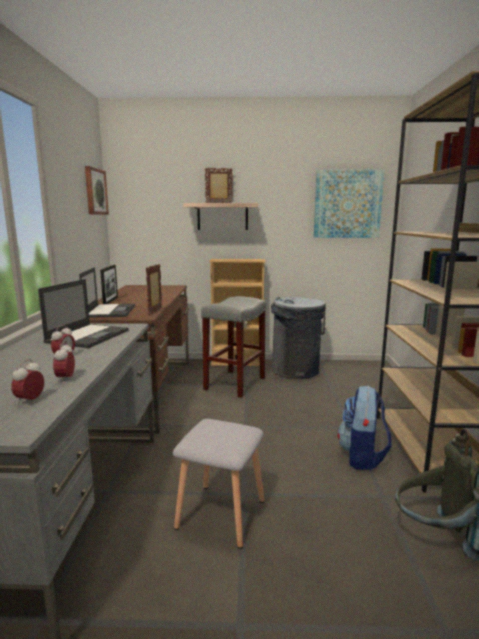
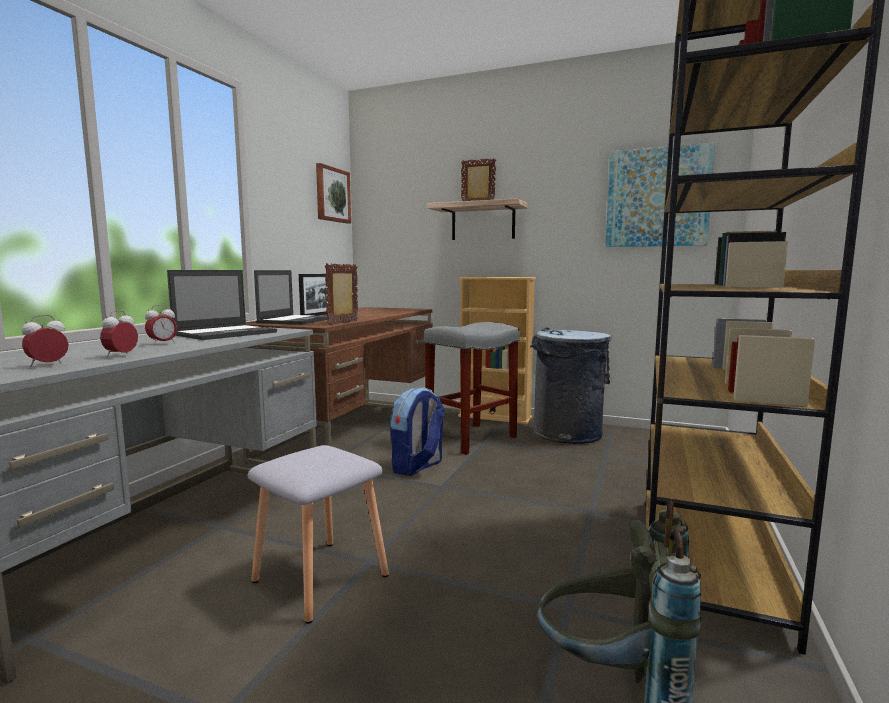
camera: 20 degrees right, 5 degrees down
backpack [338,386,392,470] -> backpack moved to [390,387,445,476]

